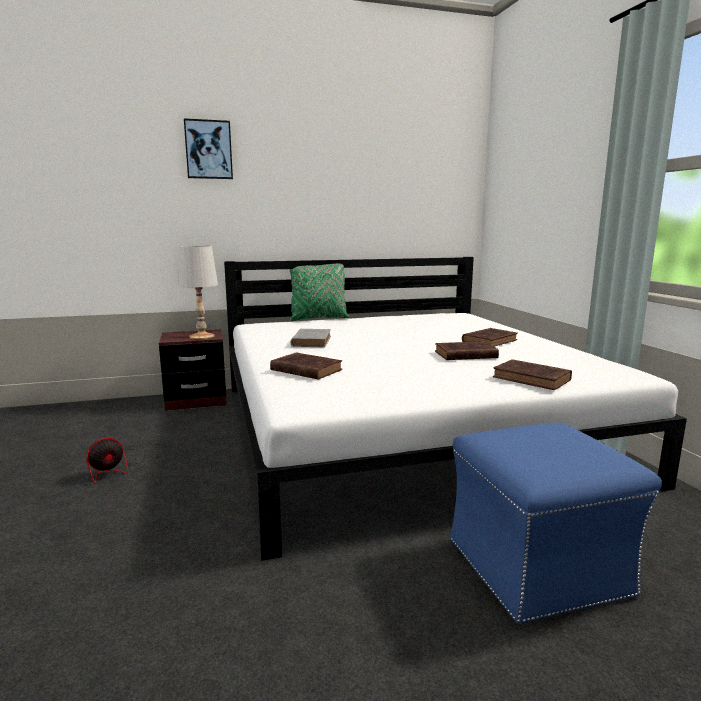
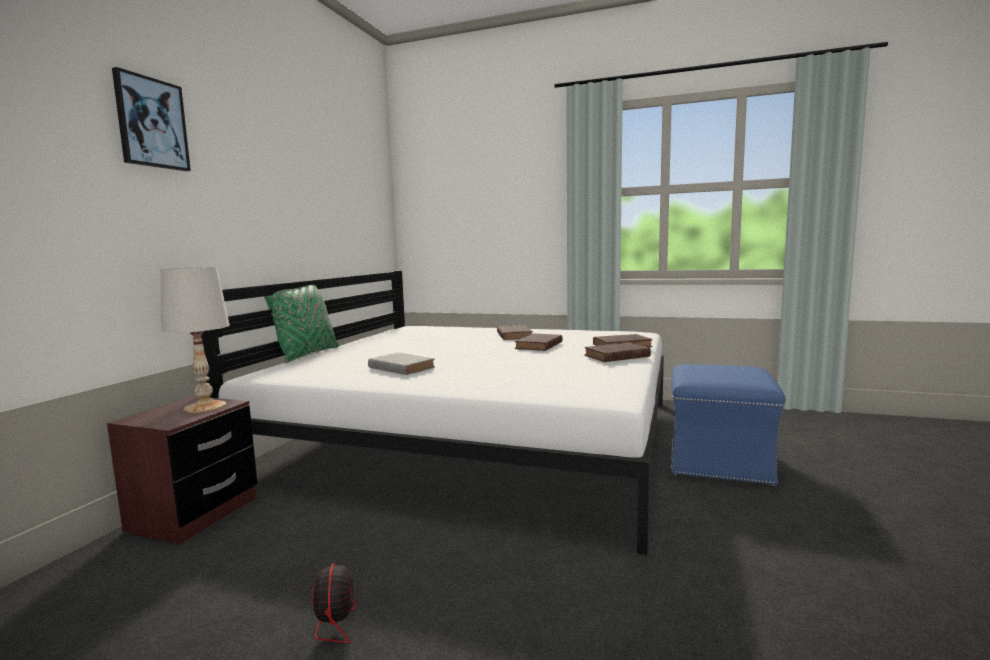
camera: 55 degrees left, 5 degrees down
brown book [270,353,342,380] -> brown book moved to [585,342,651,362]

